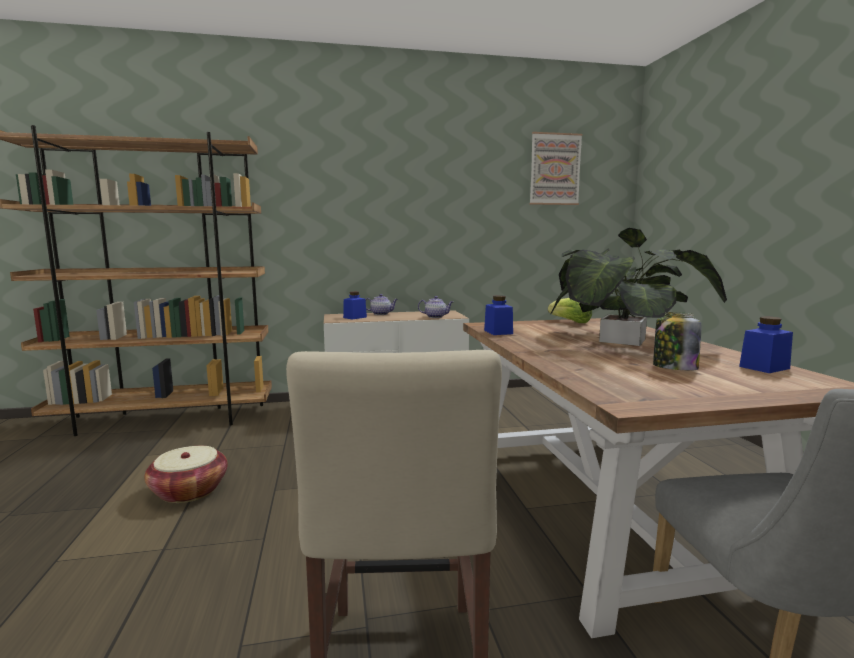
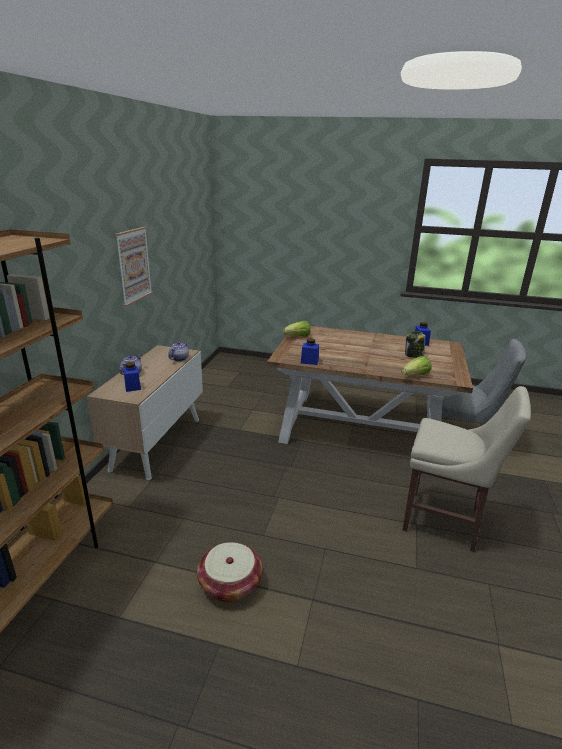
camera: 65 degrees left, 15 degrees up
picture [530,132,583,205] -> picture moved to [115,227,153,306]
potted plant [550,228,727,346] -> none
none -> lettuce [402,356,432,376]

